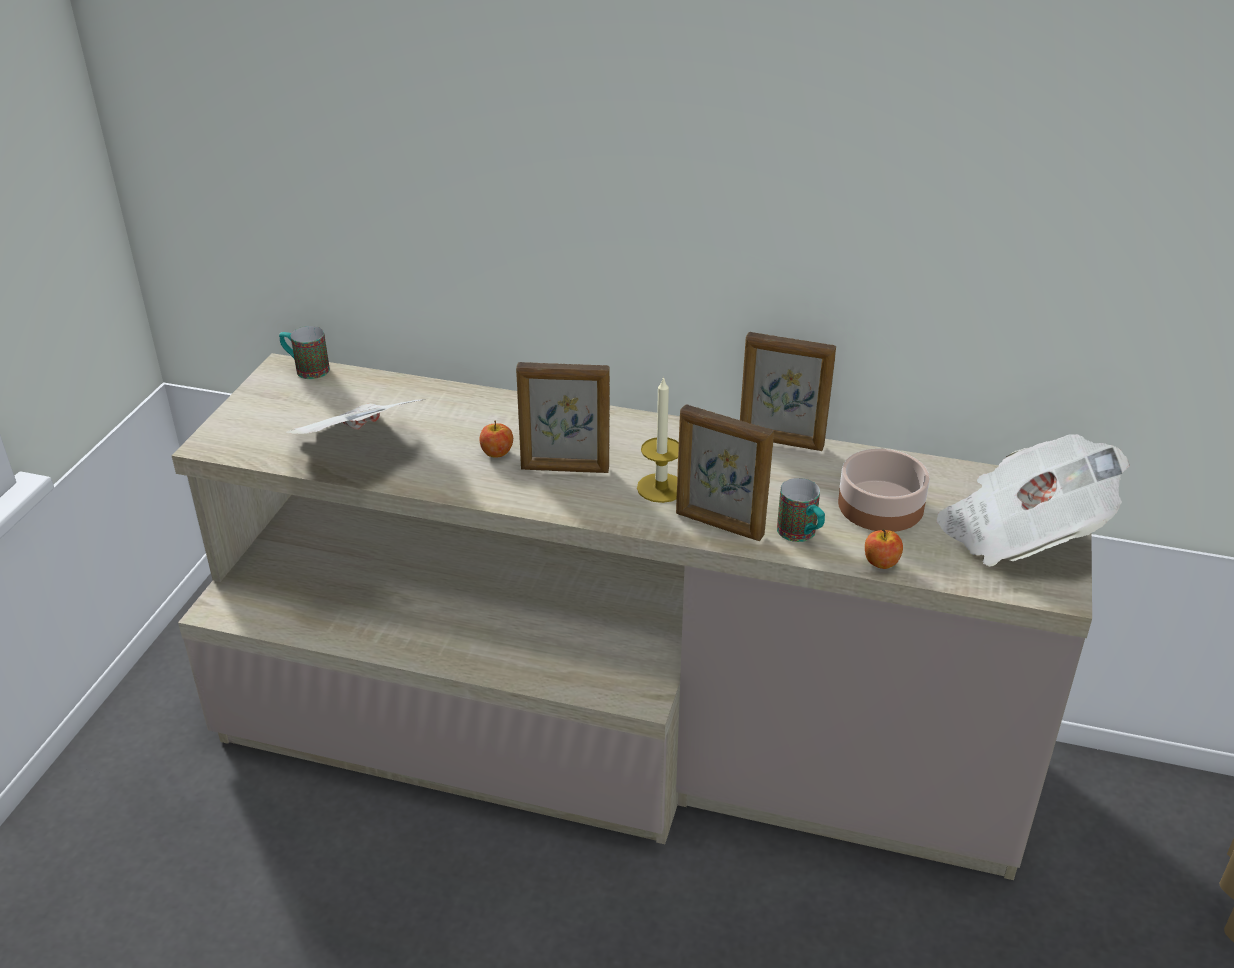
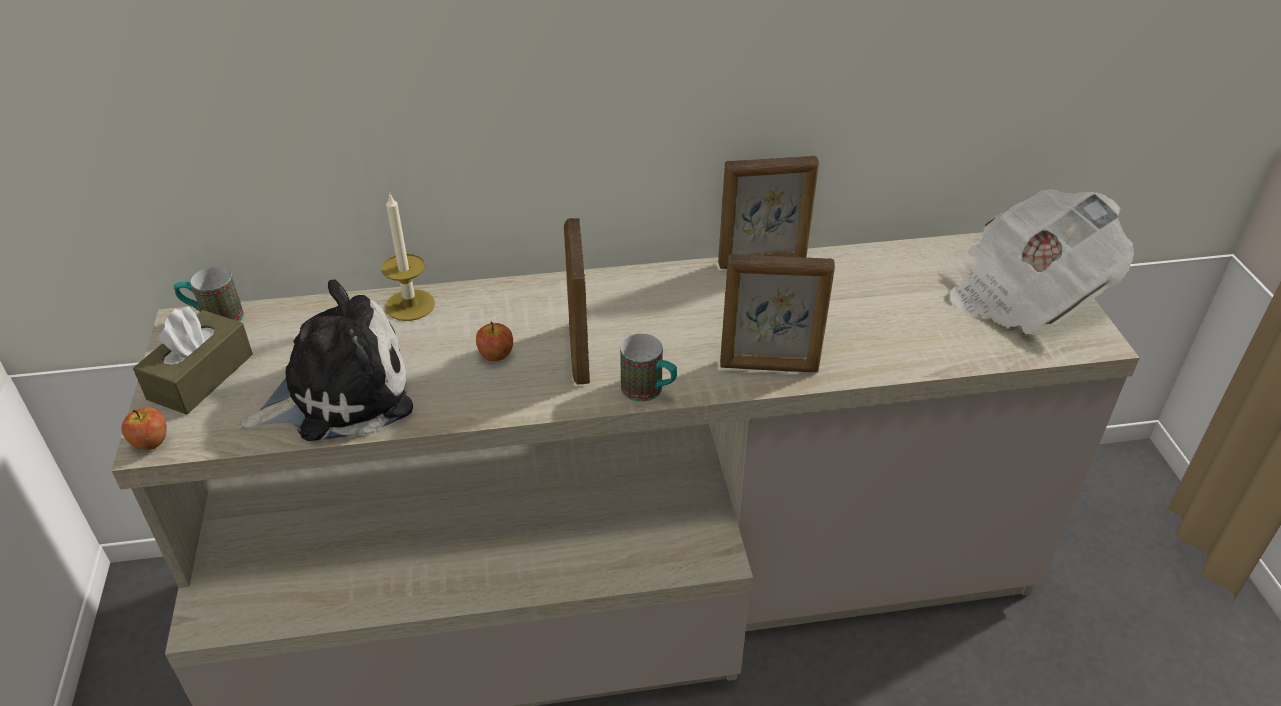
camera: 25 degrees left, 5 degrees up
newspaper [286,399,426,434] -> plush toy [238,279,413,441]
picture frame [516,362,610,473] -> picture frame turned 105 degrees clockwise [564,218,590,384]
candle [637,376,679,503] -> candle moved to [381,195,435,321]
mug [777,478,825,542] -> mug moved to [620,334,677,402]
bowl [838,448,930,532] -> none
apple [865,529,903,569] -> apple moved to [121,407,167,450]
none -> brown tissue box [133,306,253,415]

